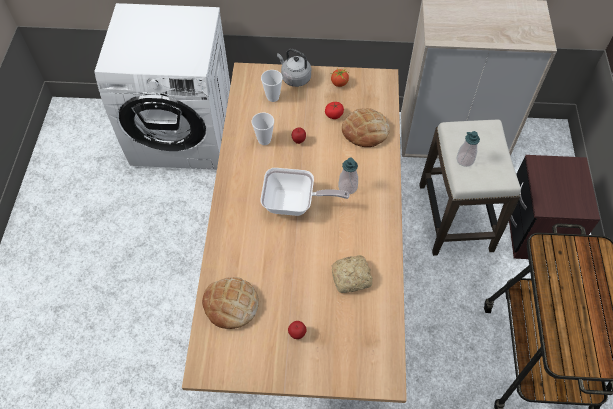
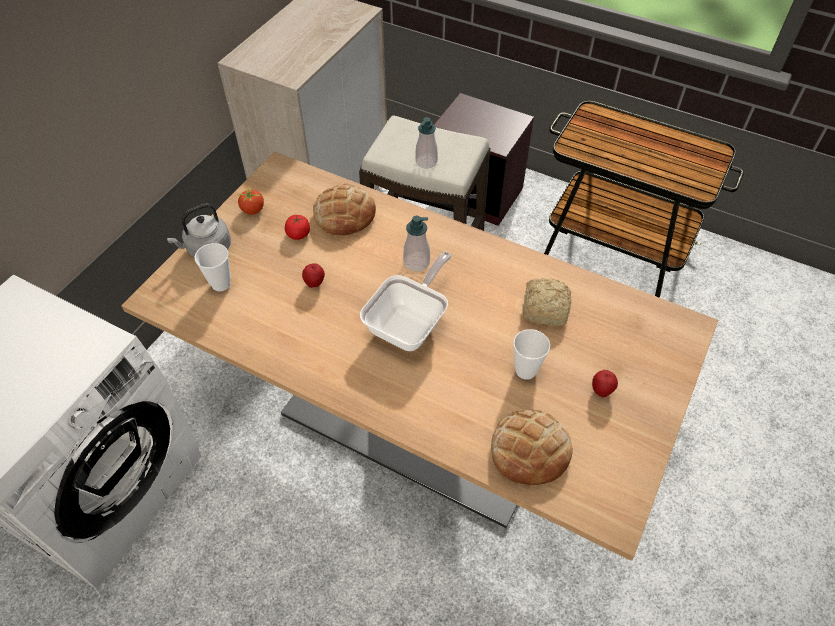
camera: 65 degrees left, 5 degrees down
cup [252,112,274,145] -> cup moved to [513,329,550,380]

